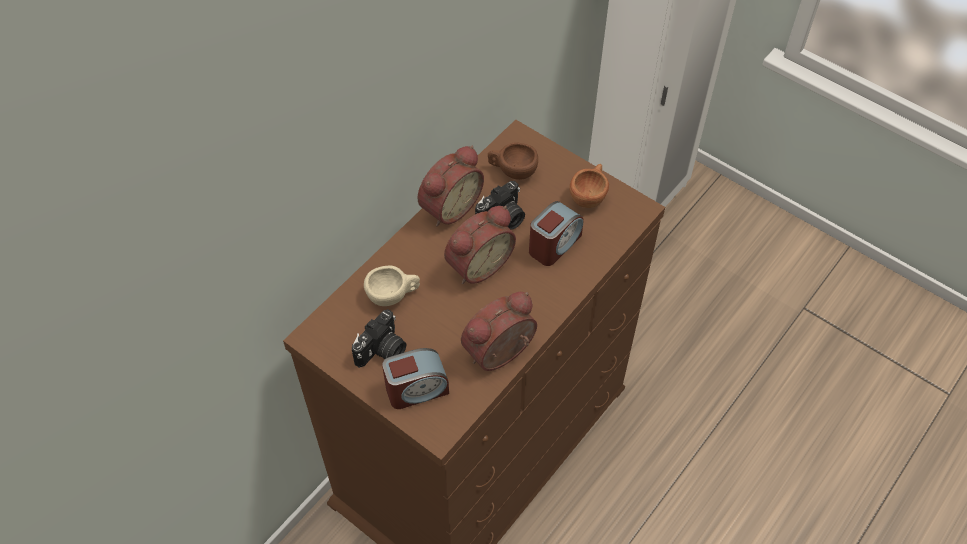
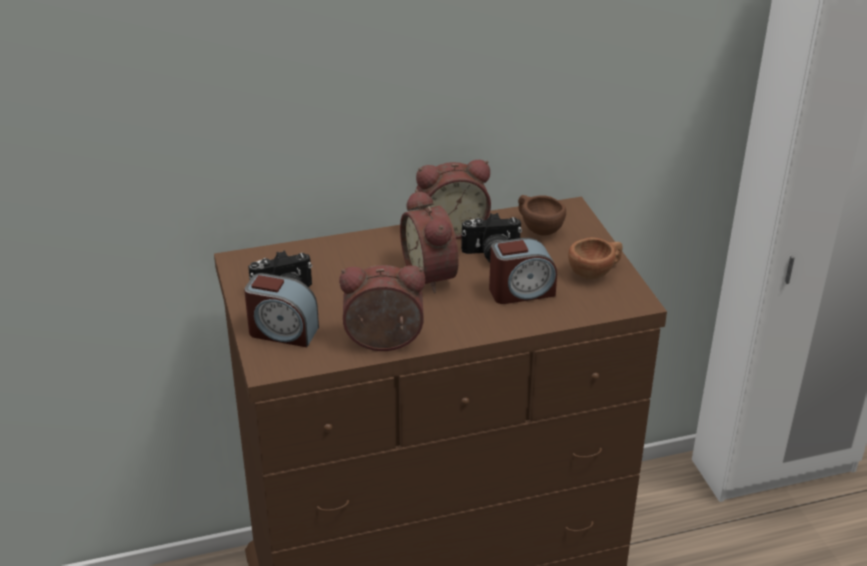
camera: 35 degrees right, 20 degrees down
beige cup [364,265,420,306] -> none
alarm clock [444,206,516,284] -> alarm clock turned 75 degrees clockwise [400,189,459,293]

